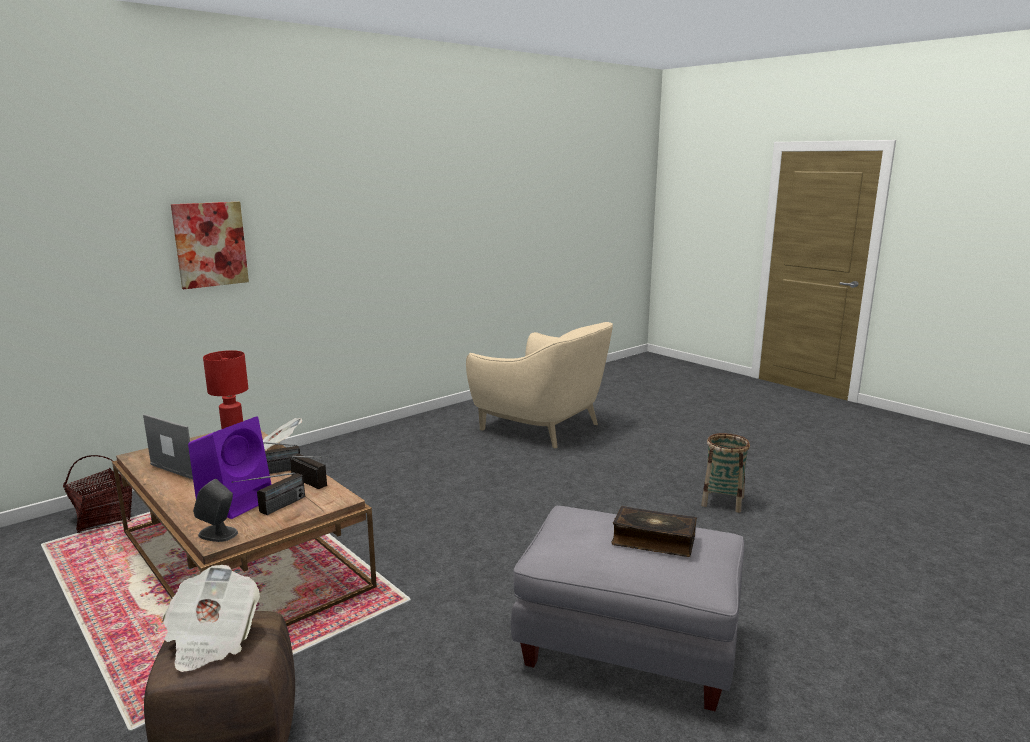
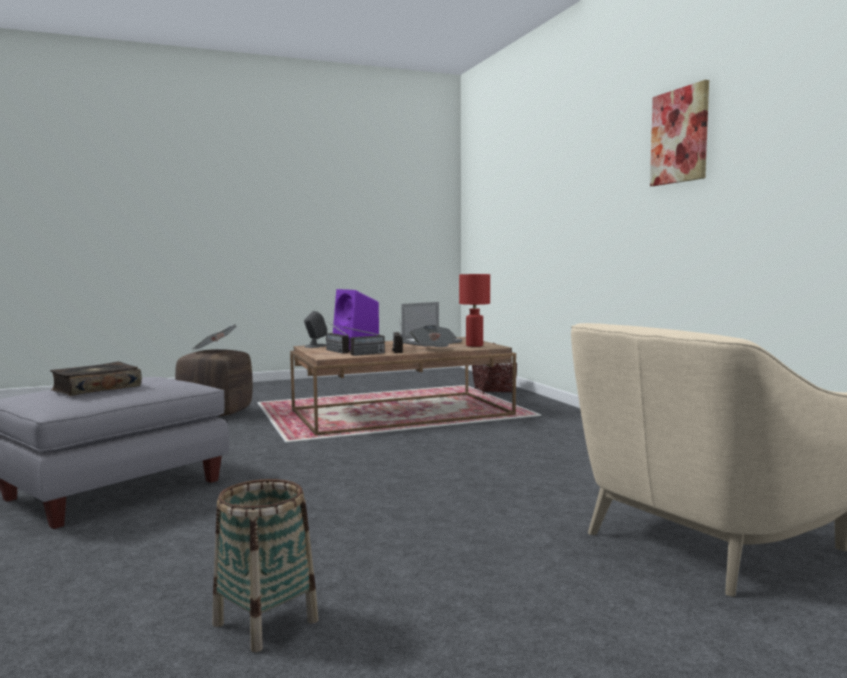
camera: 110 degrees right, 10 degrees down
picture [171,202,249,289] -> picture moved to [650,80,709,186]

